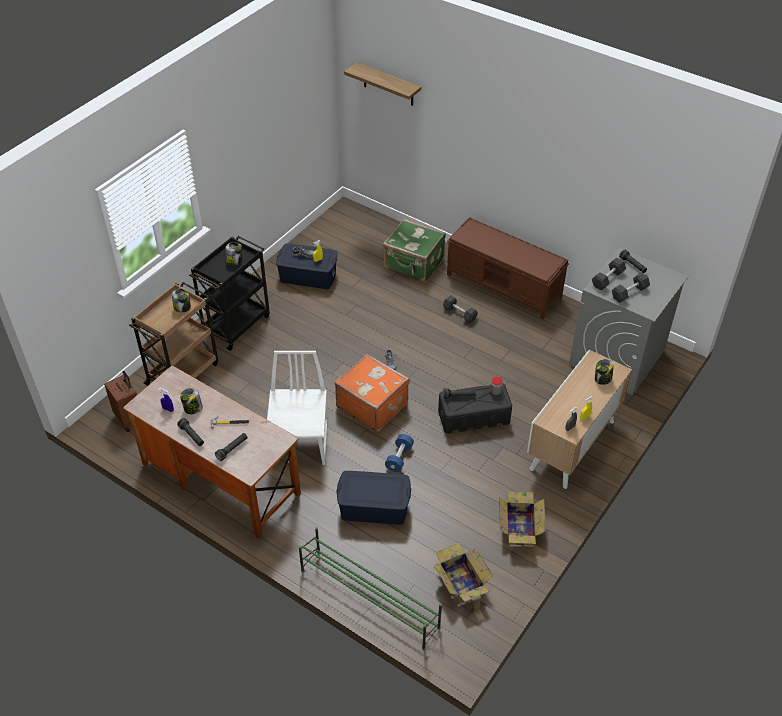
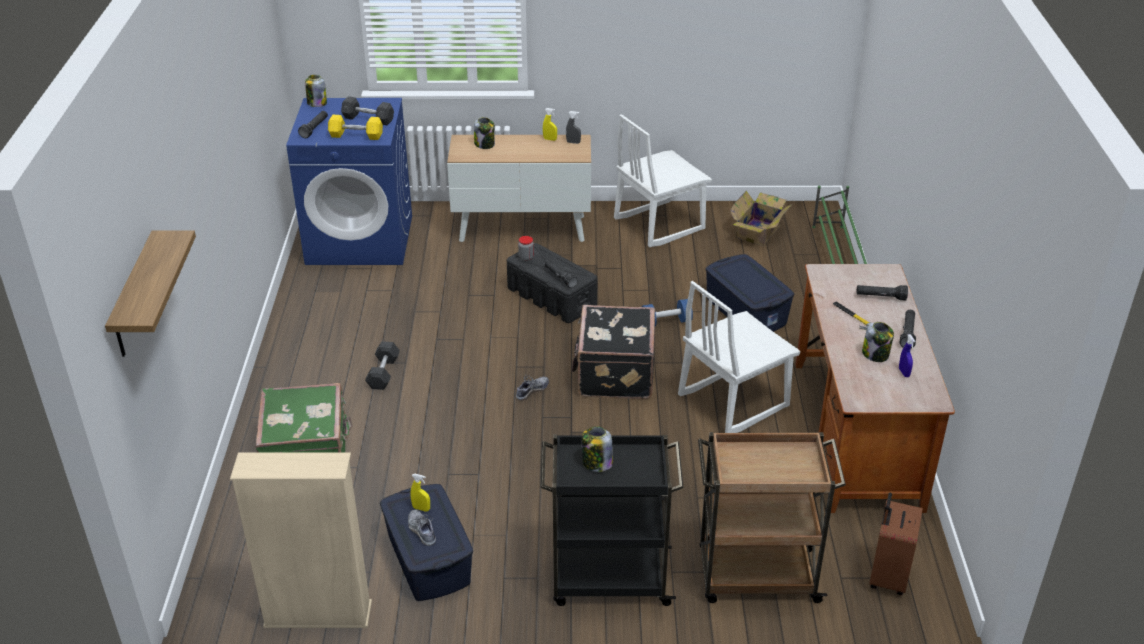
camera: 125 degrees left, 10 degrees down
jar [172,289,191,313] -> jar moved to [305,75,327,107]
orange suitcase [335,354,410,432] -> black suitcase [572,305,655,399]
brown bench [447,217,569,319] -> none
cardboard box [499,491,545,546] -> white chair [614,114,712,247]
grey washing machine [569,248,688,395] -> blue washing machine [286,98,412,265]
grey dumbbell [592,258,626,290] -> yellow dumbbell [328,115,383,140]
none -> beige bookcase [230,452,372,628]

